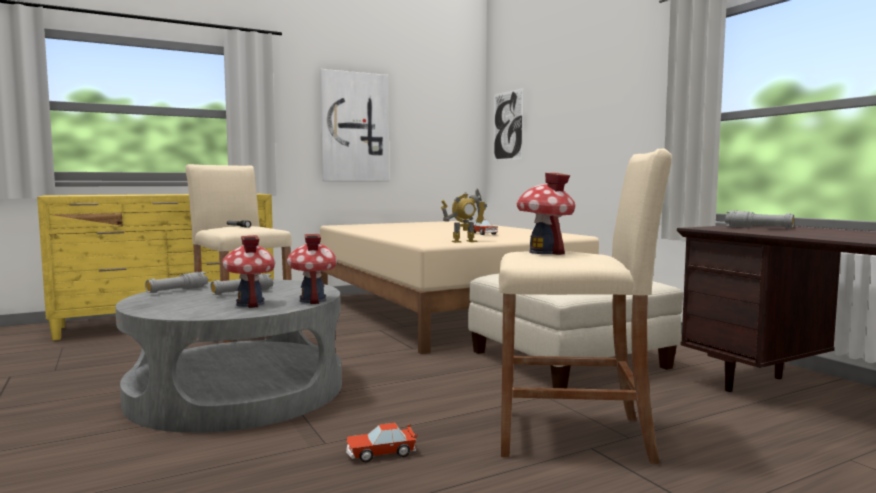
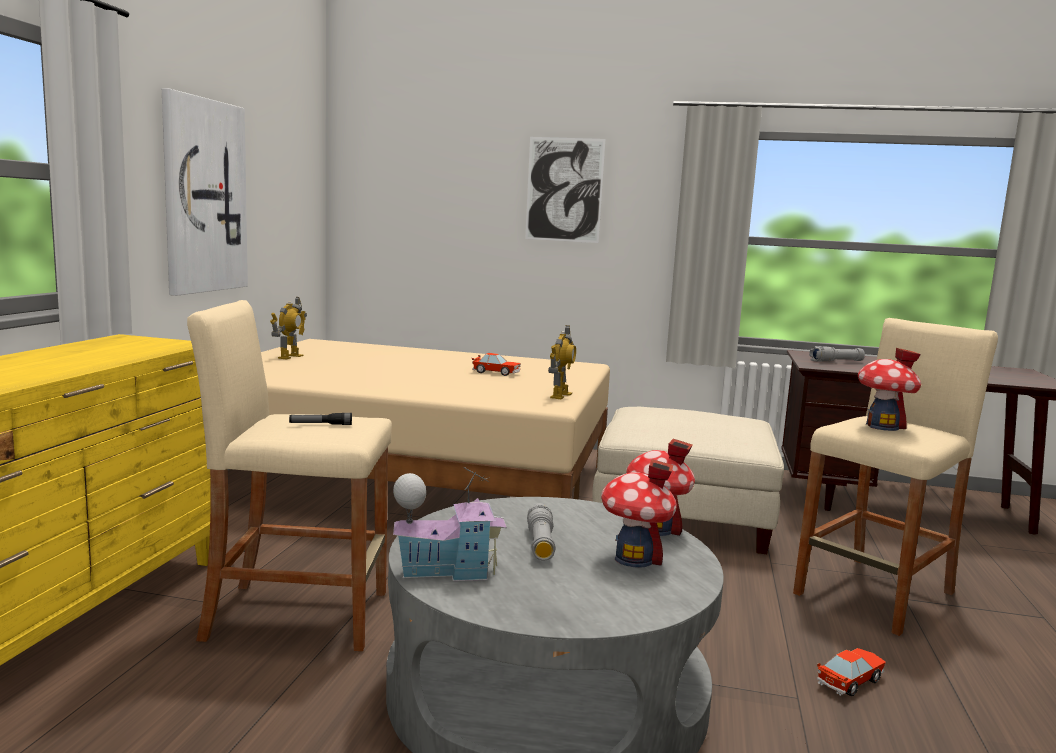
camera: 50 degrees left, 5 degrees up
grey flashlight [145,271,208,293] -> toy house [393,467,507,581]
toy car [346,423,418,462] -> toy car turned 150 degrees counterclockwise [817,648,886,696]
picture [493,88,524,161] -> picture moved to [525,137,605,243]
none -> toy robot [270,297,307,360]

